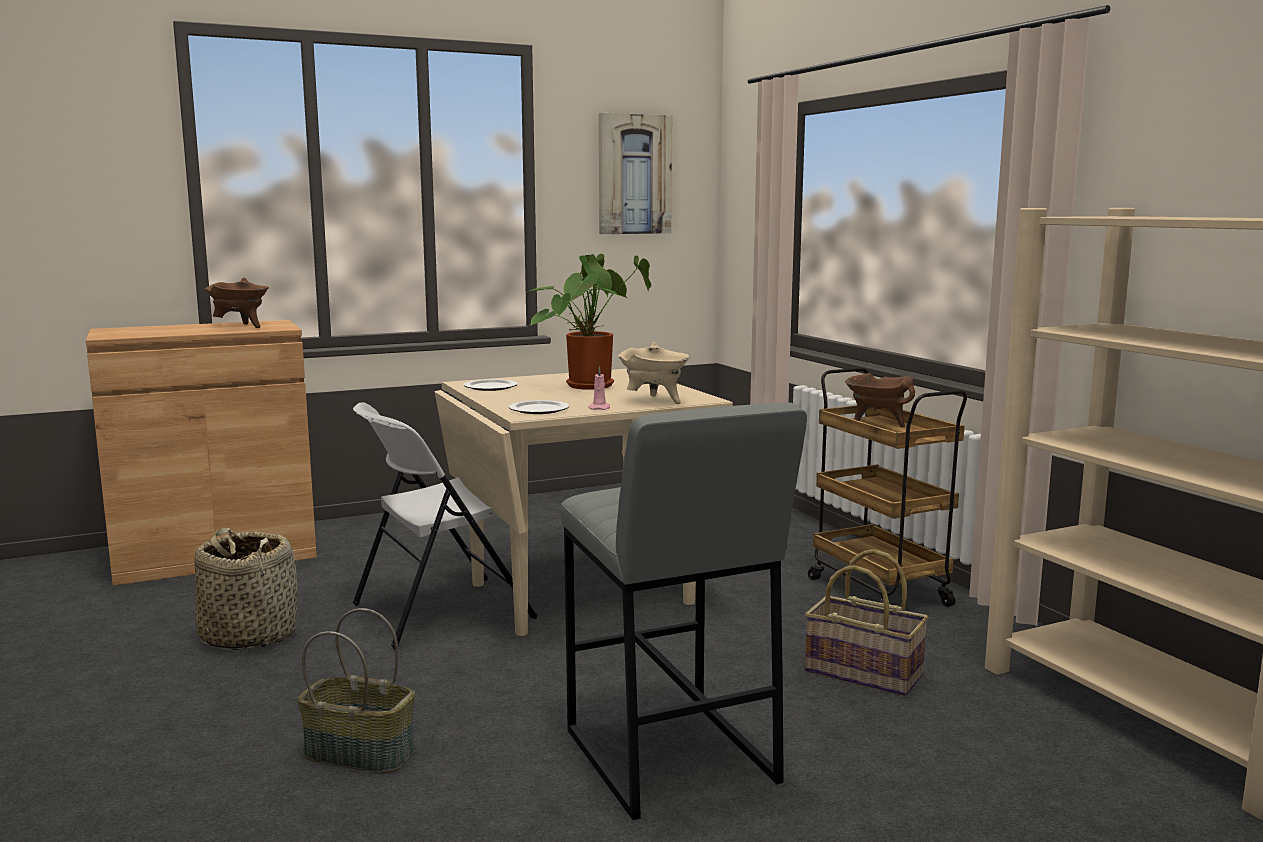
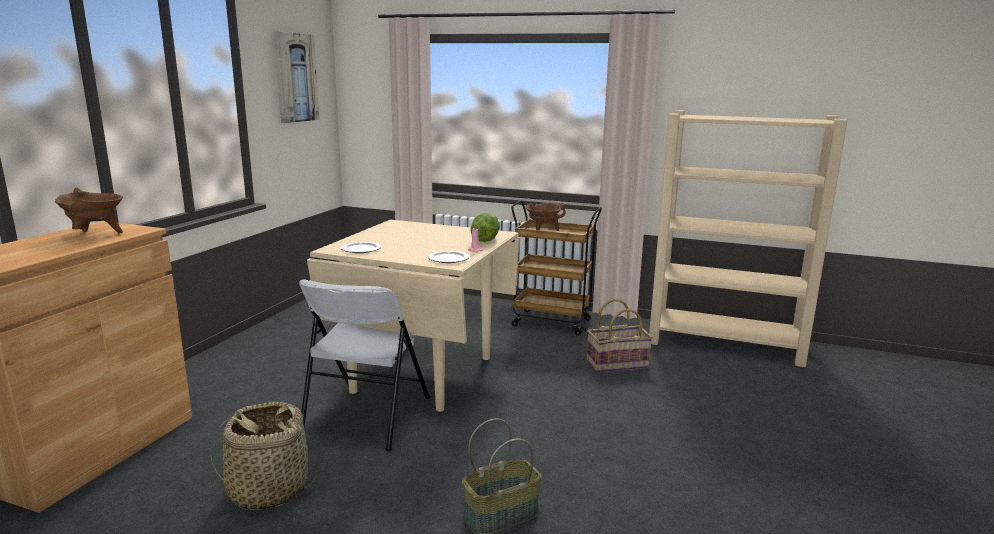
camera: 45 degrees left, 5 degrees up
potted plant [527,254,651,390] -> none
grey stool [561,402,807,820] -> none
beige cooking pot [618,342,689,404] -> lettuce [471,213,499,242]

